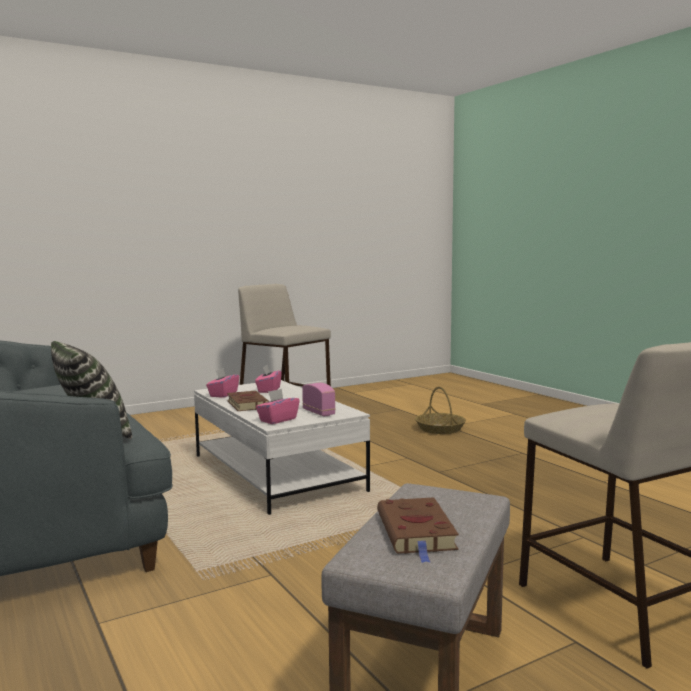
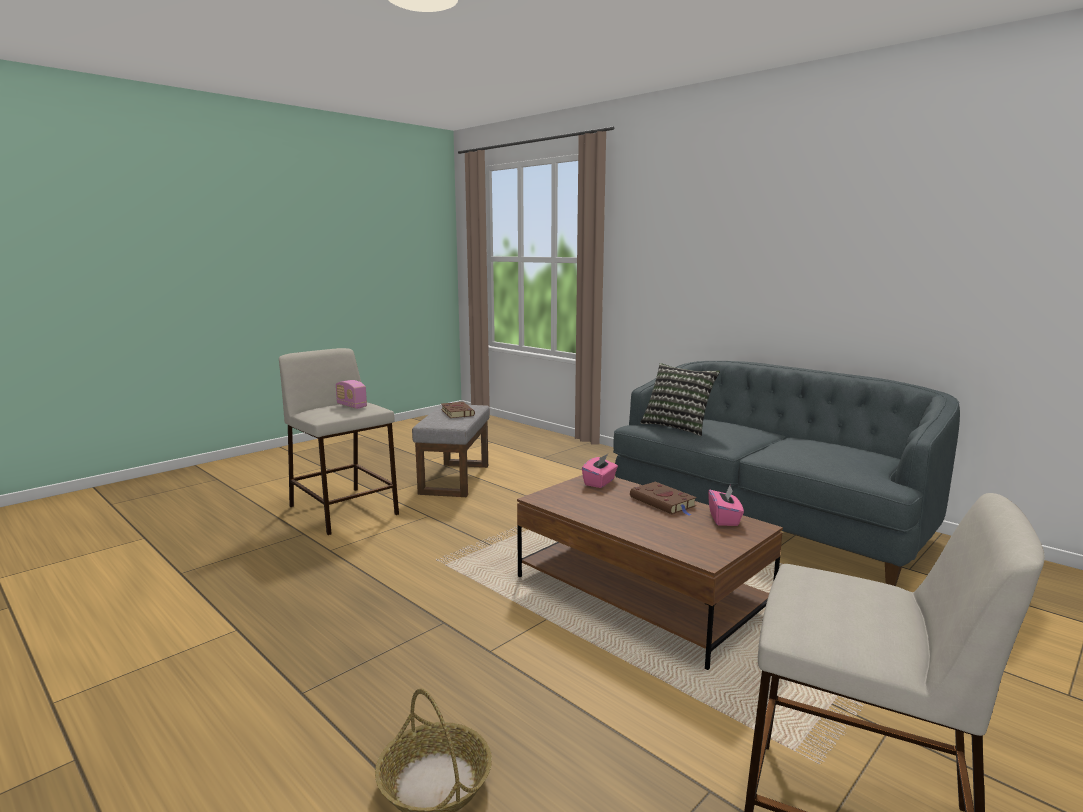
camera: 165 degrees right, 5 degrees up
white coffee table [194,380,370,515] -> brown coffee table [517,475,783,670]
pink tissue box [255,365,282,393] -> none
radio [302,383,336,416] -> radio moved to [336,380,367,409]

